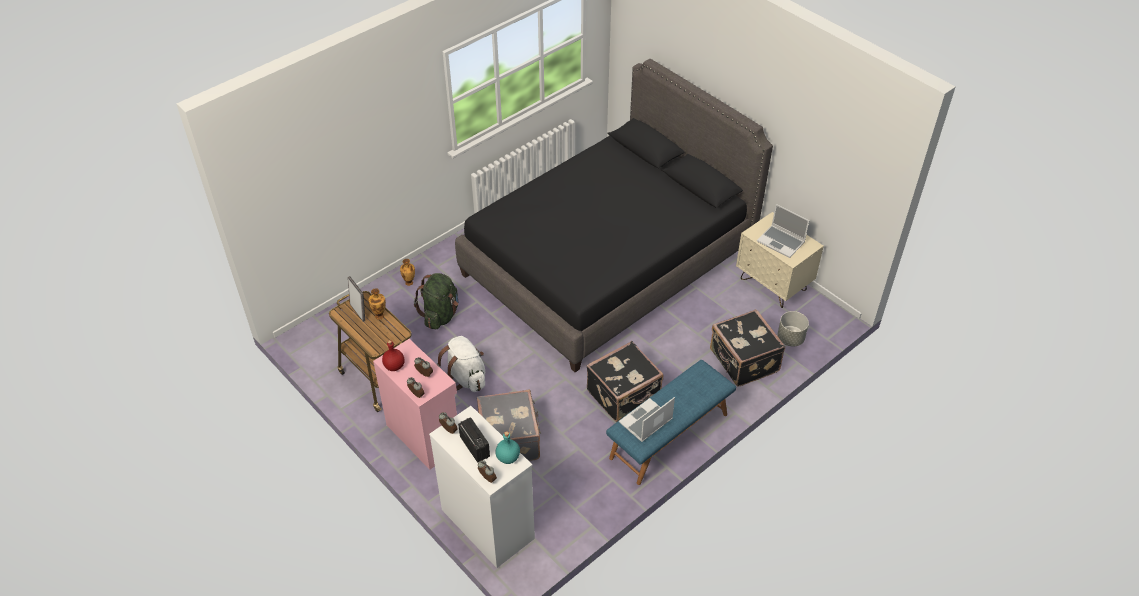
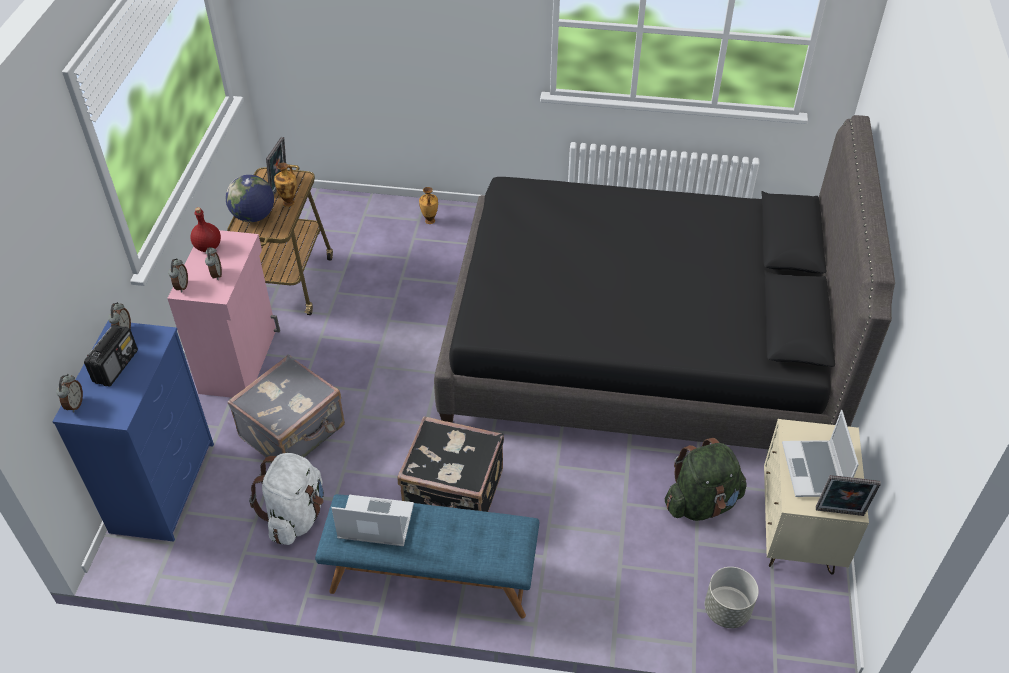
camera: 50 degrees right, 0 degrees up
green backpack [414,273,459,329] -> green backpack moved to [665,438,747,521]
white dresser [429,406,535,568] -> blue dresser [52,320,214,542]
white backpack [437,336,485,392] -> white backpack moved to [249,453,324,545]
turquoise bottle [496,431,520,464] -> none
black suitcase [710,309,785,387] -> none
none -> globe [225,175,274,222]
none -> picture frame [816,475,881,516]

